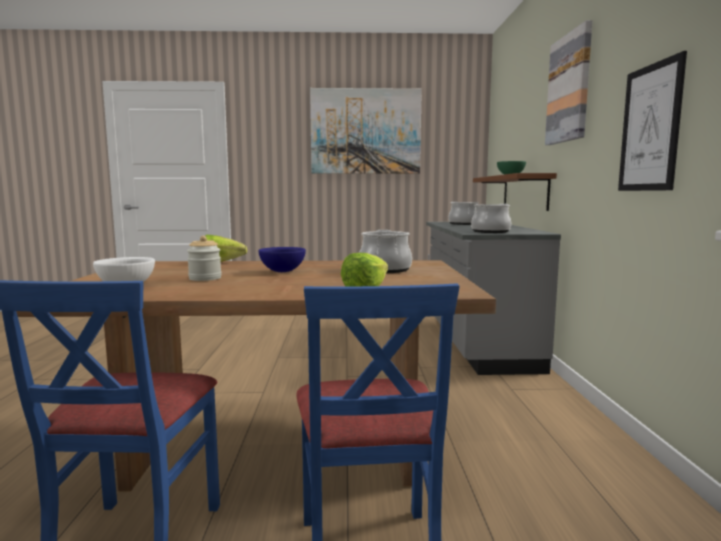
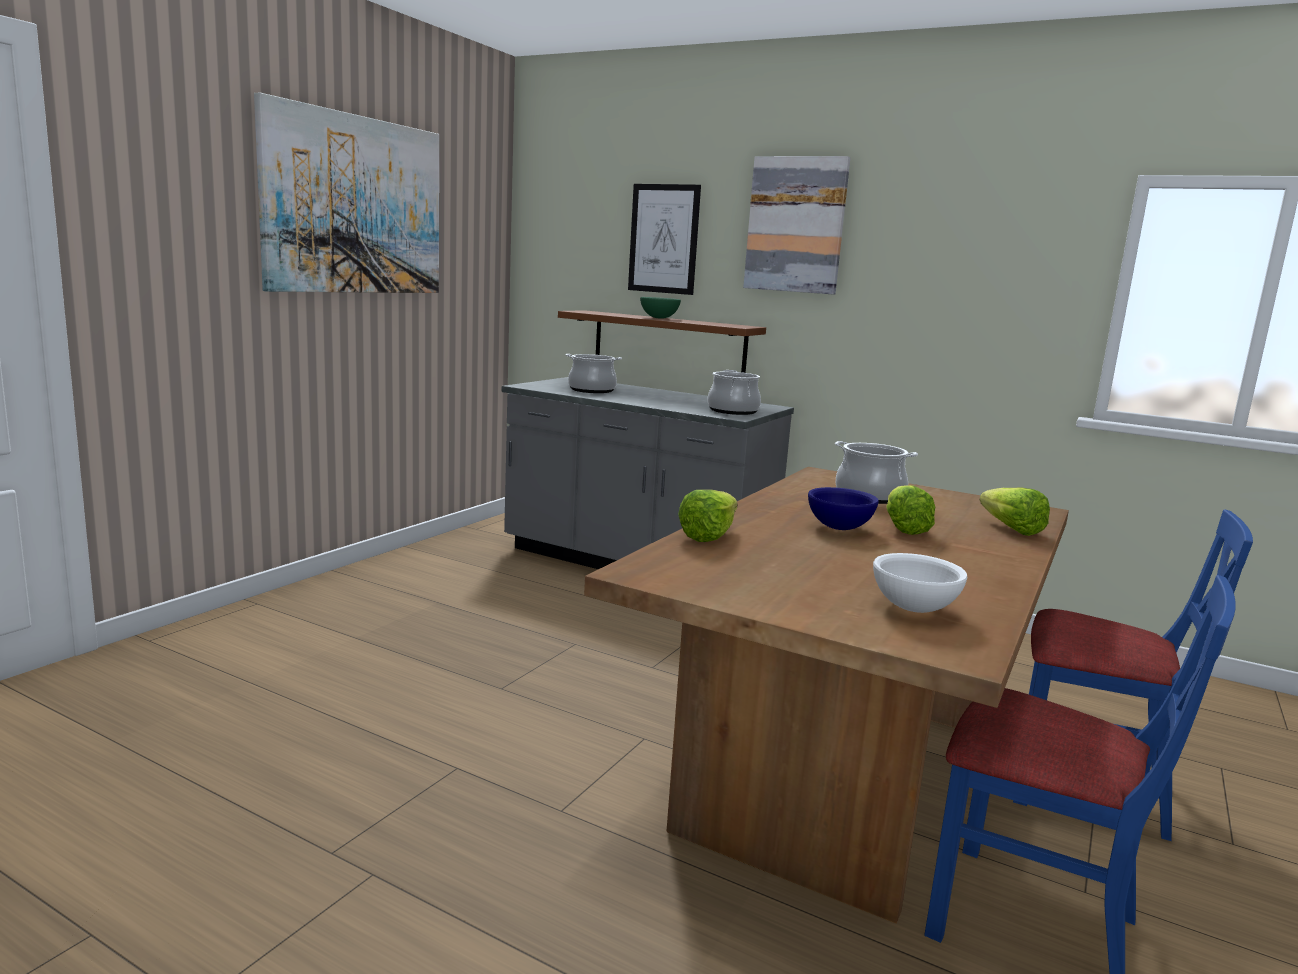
camera: 60 degrees left, 5 degrees up
jar [187,236,222,281] -> none
picture [618,51,687,191] -> picture moved to [628,184,701,295]
none -> lettuce [886,485,935,535]

